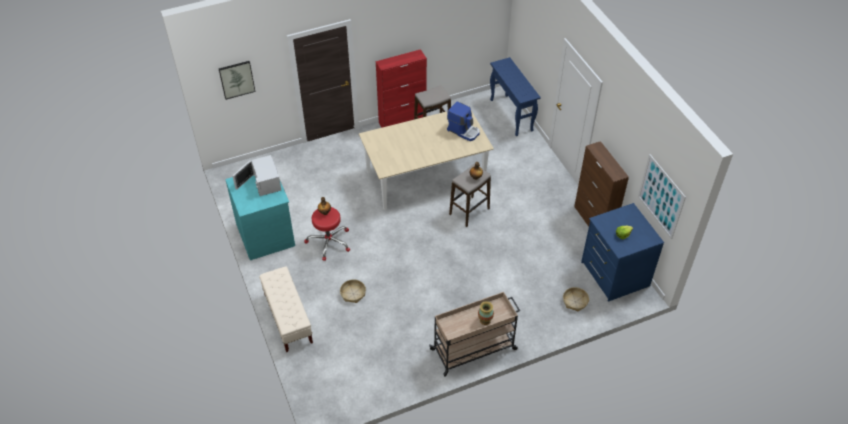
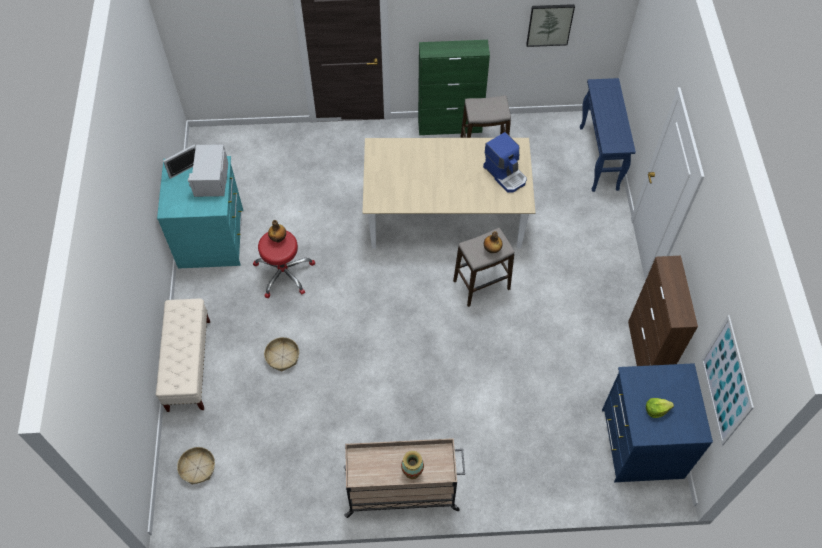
camera: 20 degrees right, 10 degrees up
picture [219,61,255,100] -> picture moved to [526,4,575,47]
red cabinet [376,49,427,128] -> green cabinet [418,40,490,135]
basket [563,287,589,312] -> basket moved to [177,447,215,484]

